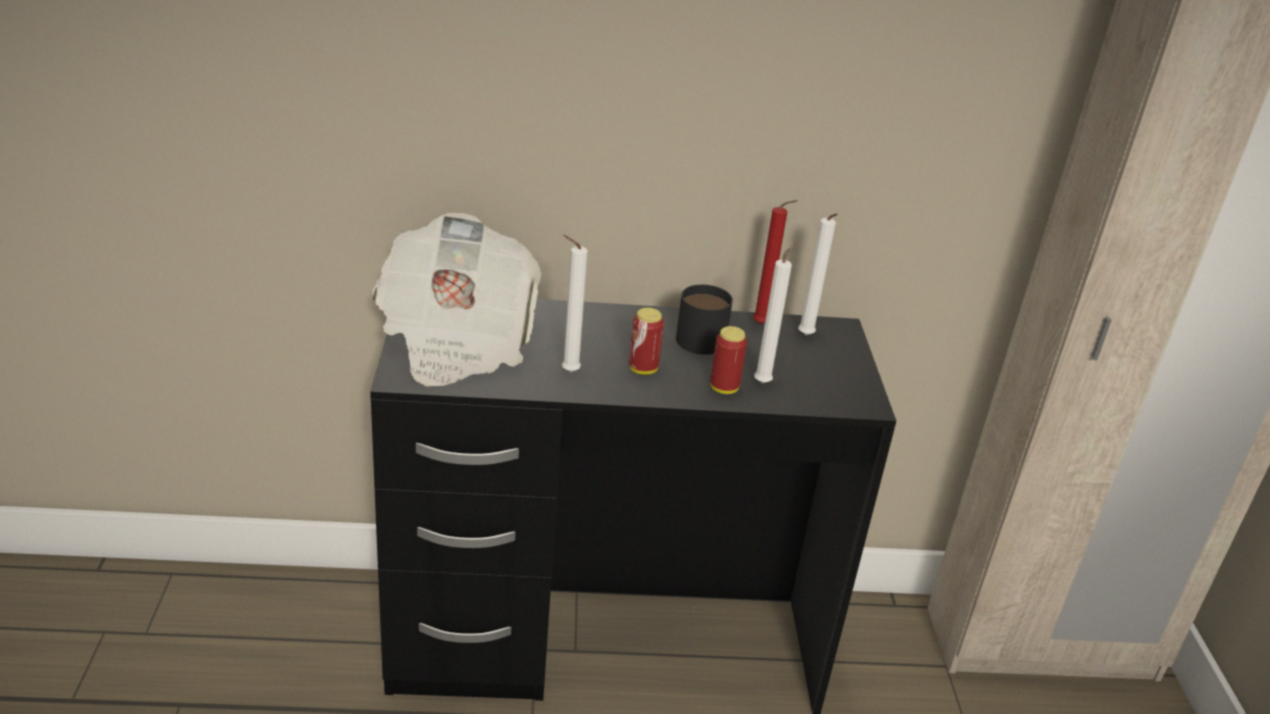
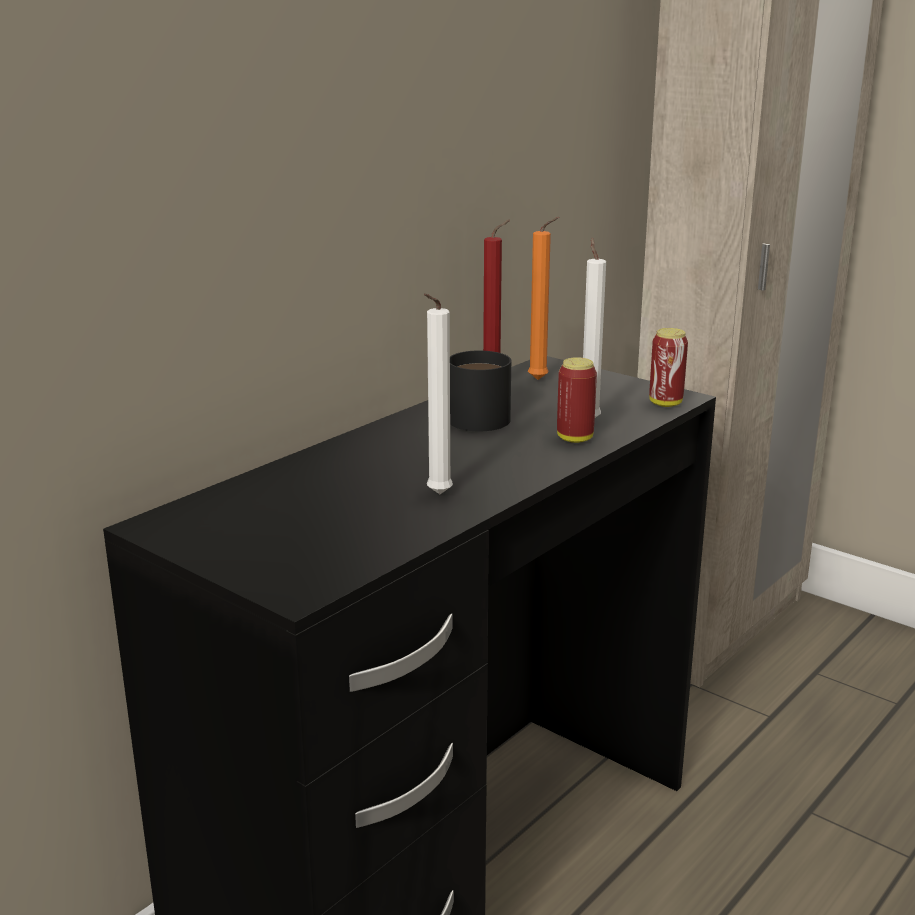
camera: 45 degrees left, 10 degrees down
newspaper [373,213,542,387] -> none
can [629,308,664,375] -> can moved to [649,328,688,407]
white candle [798,213,838,336] -> orange candle [528,217,559,380]

